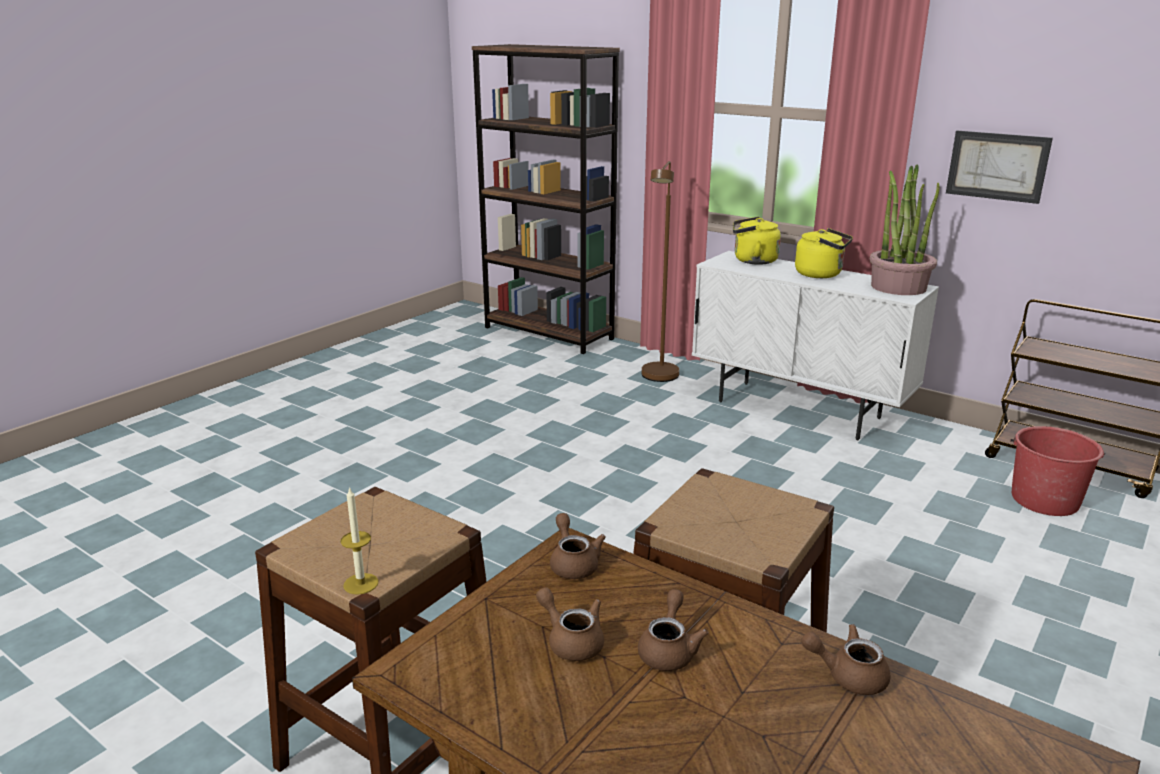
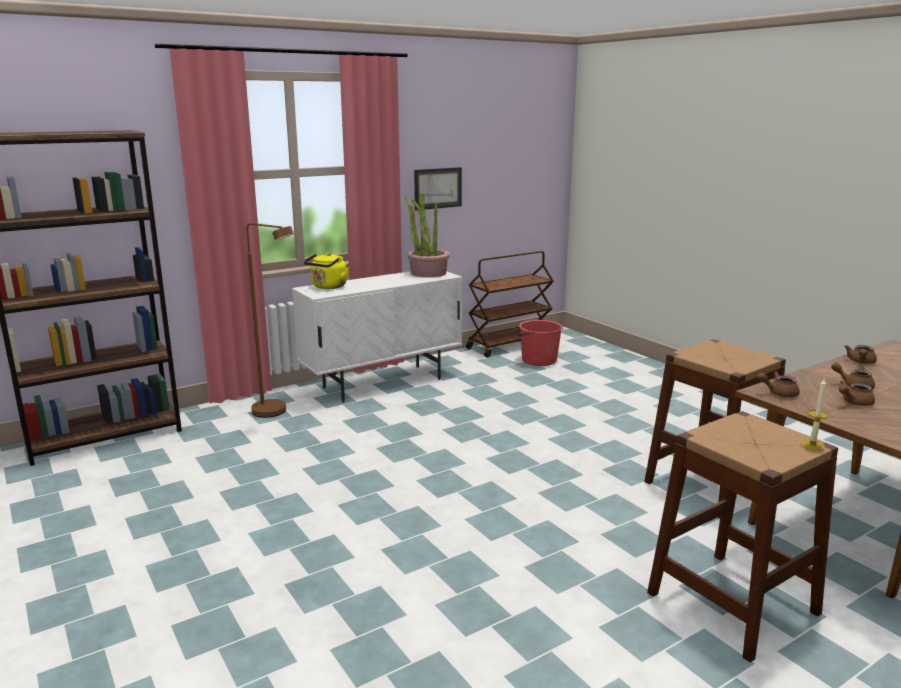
camera: 70 degrees left, 5 degrees down
yellow kettle [795,228,853,278] -> none

